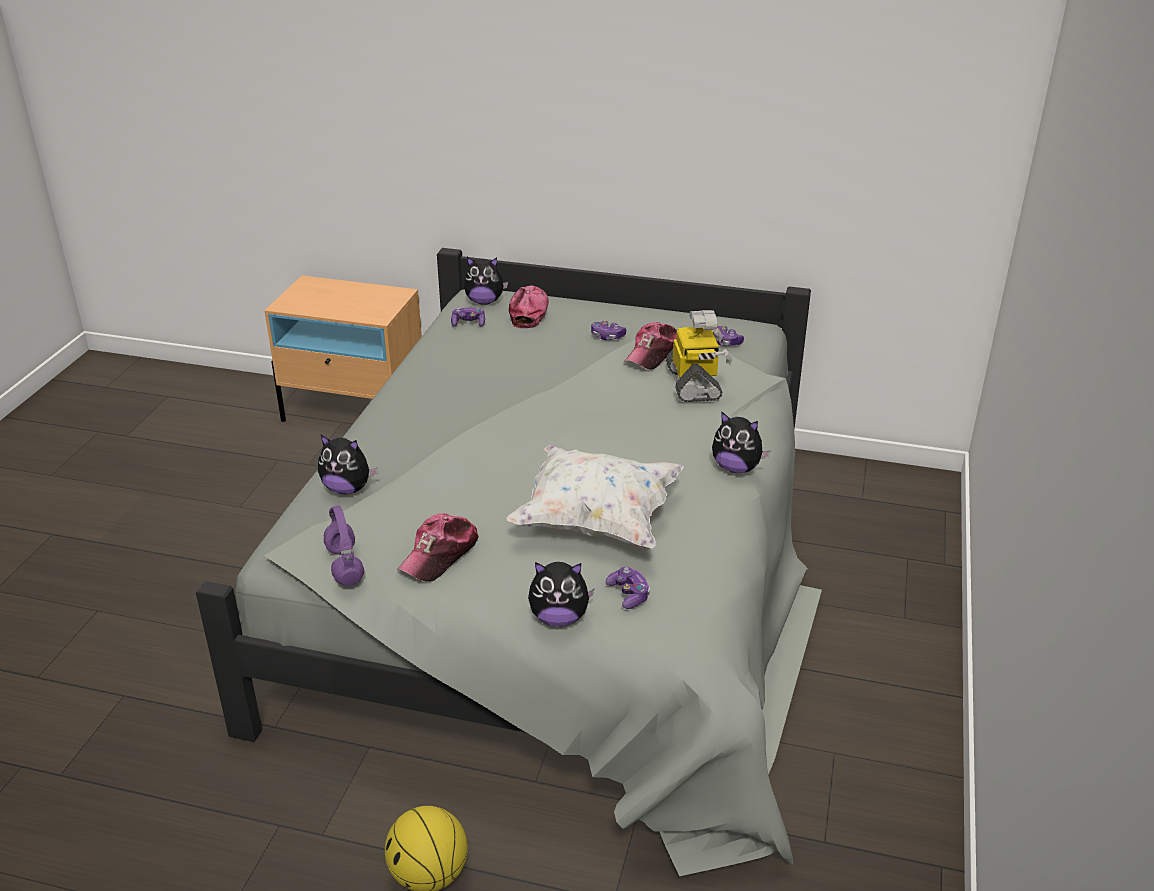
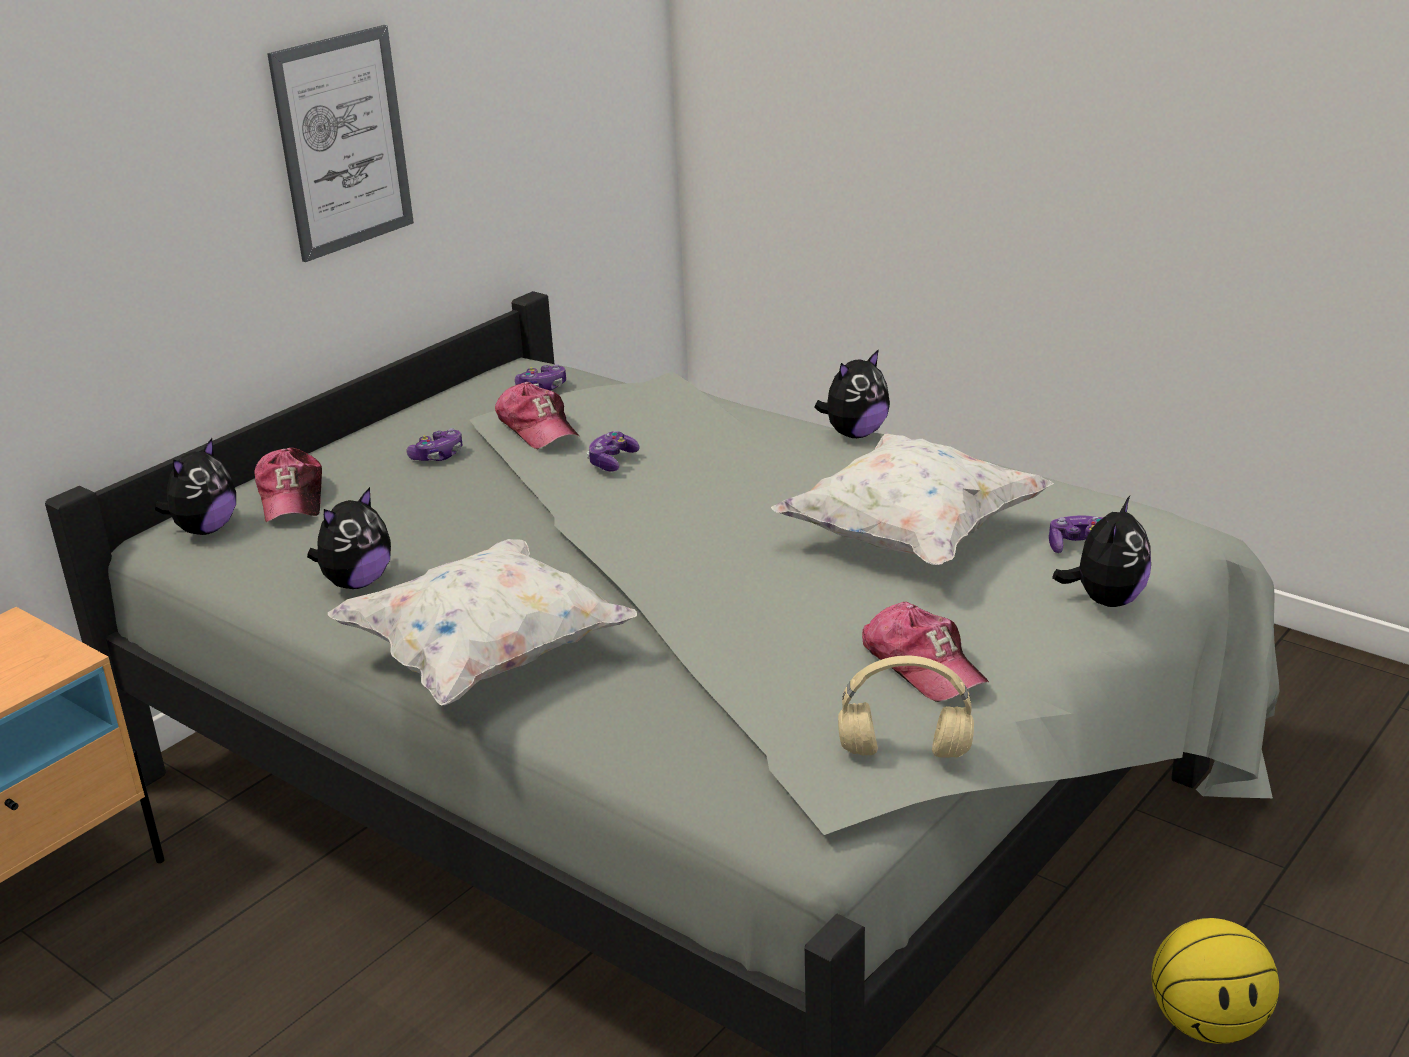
camera: 65 degrees left, 5 degrees down
plush toy [318,434,378,494] -> plush toy moved to [307,487,391,589]
purple headphones [324,506,364,586] -> beige headphones [838,656,974,758]
game controller [451,308,485,327] -> game controller moved to [587,431,639,472]
cap [509,286,549,328] -> cap turned 135 degrees counterclockwise [255,448,322,523]
toy robot [666,310,733,402] -> none
none -> picture [267,25,414,262]
none -> white pillow [328,539,637,706]

